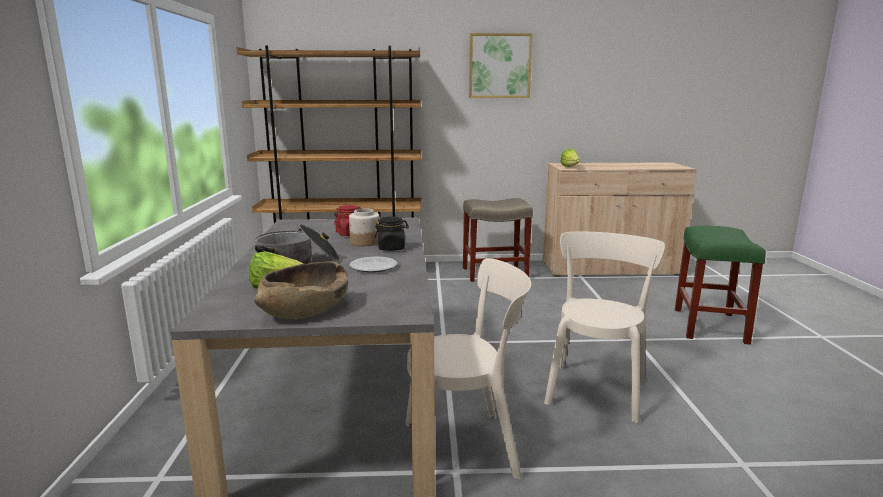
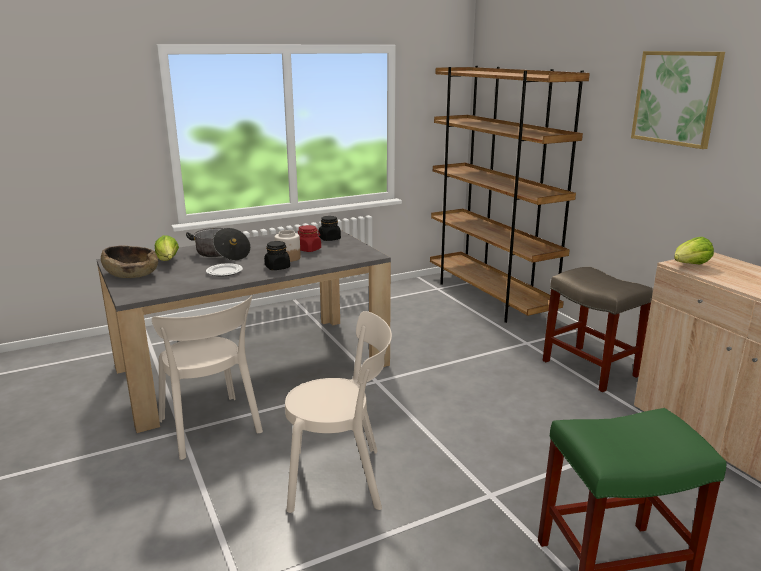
camera: 65 degrees right, 5 degrees up
none -> black jar [319,216,341,241]

